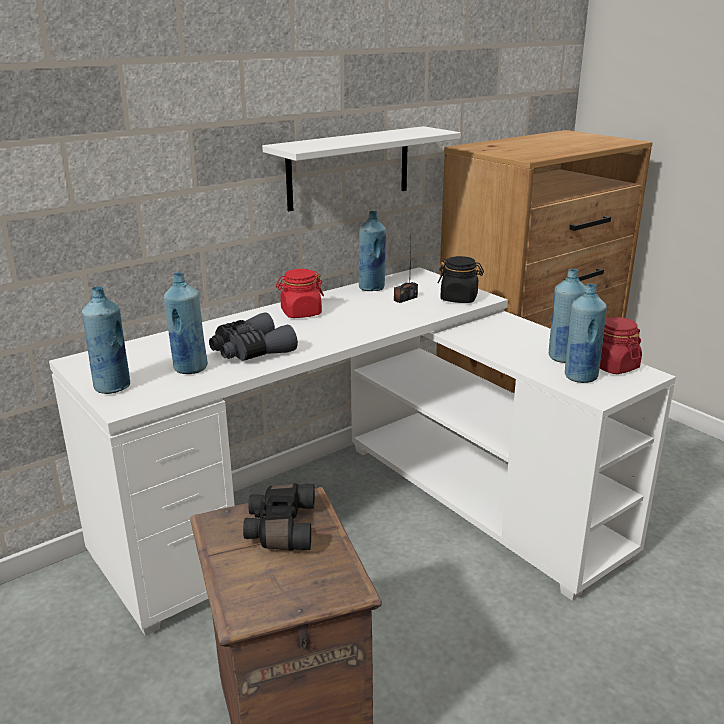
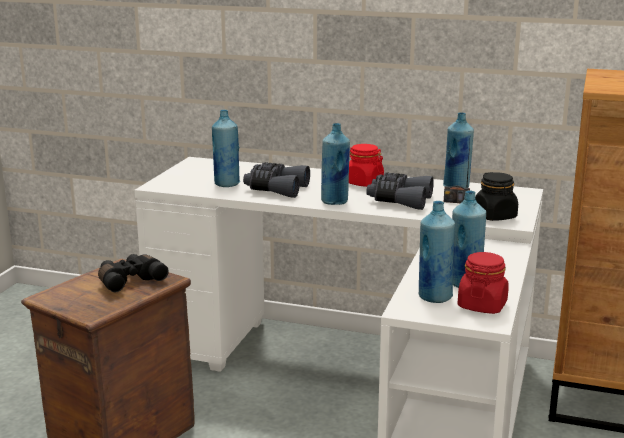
camera: 55 degrees right, 5 degrees down
blue bottle [82,286,130,394] -> blue bottle moved to [321,123,350,205]
white shelf [262,126,461,211] -> none
none -> grey binoculars [366,172,434,210]

